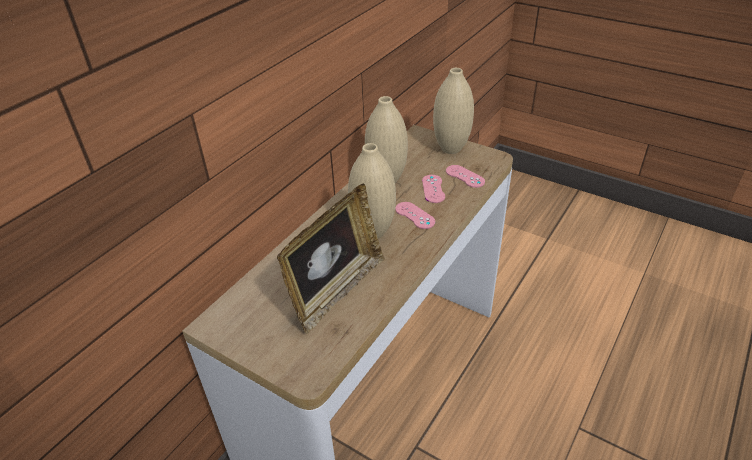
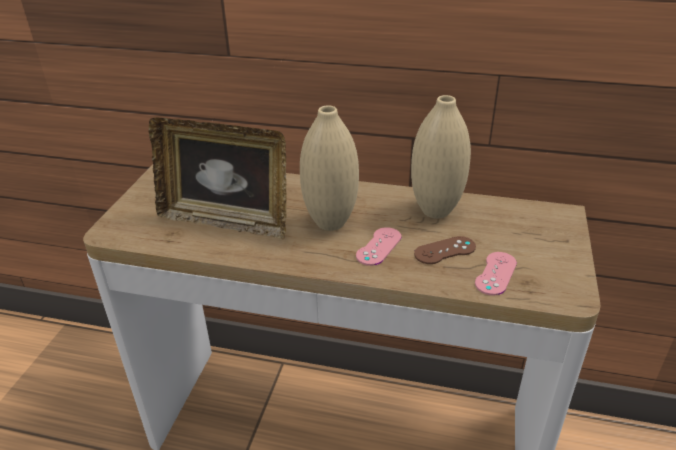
camera: 70 degrees right, 5 degrees down
pink game controller [422,175,445,203] -> brown game controller [414,236,476,264]
beige vase [433,68,474,154] -> none

